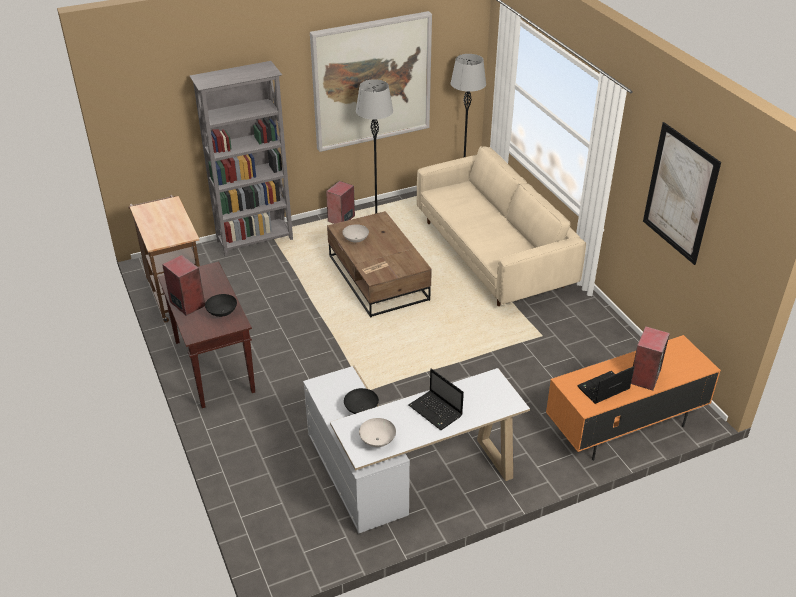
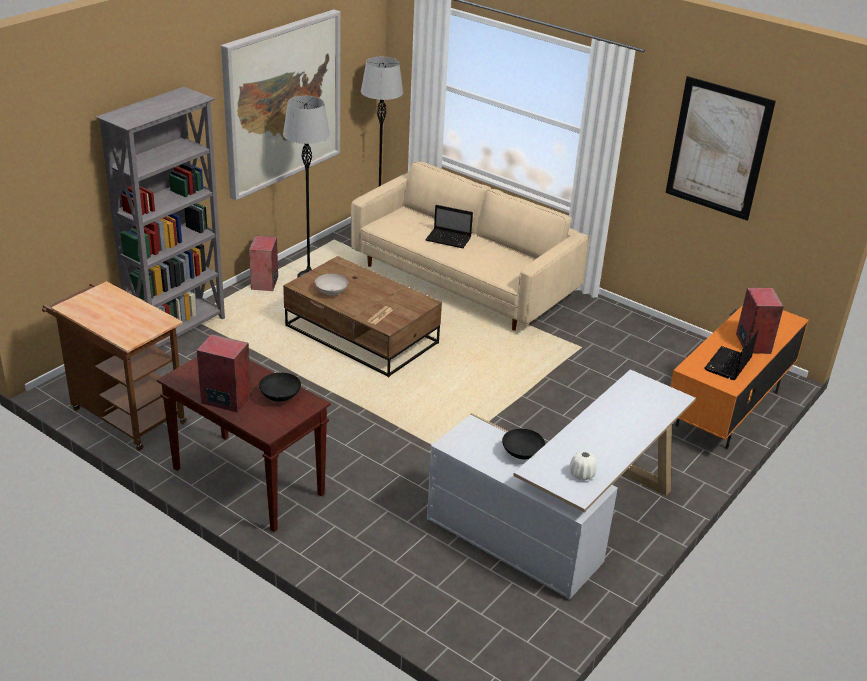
camera: 30 degrees left, 5 degrees down
white bowl [359,418,396,447] -> white vase [570,451,597,481]
laptop [409,368,464,430] -> laptop moved to [425,205,473,248]

